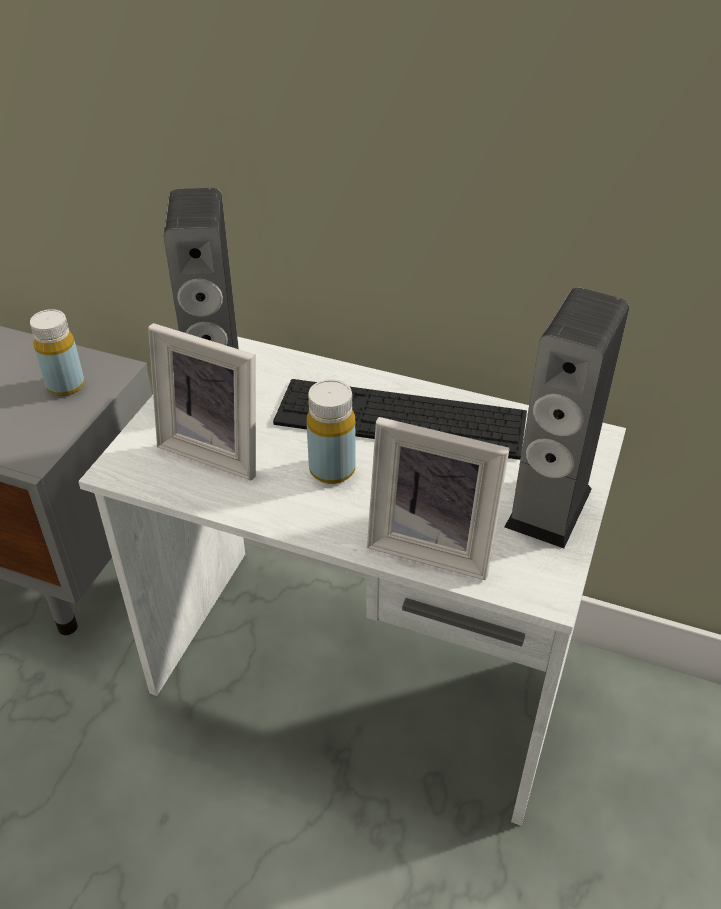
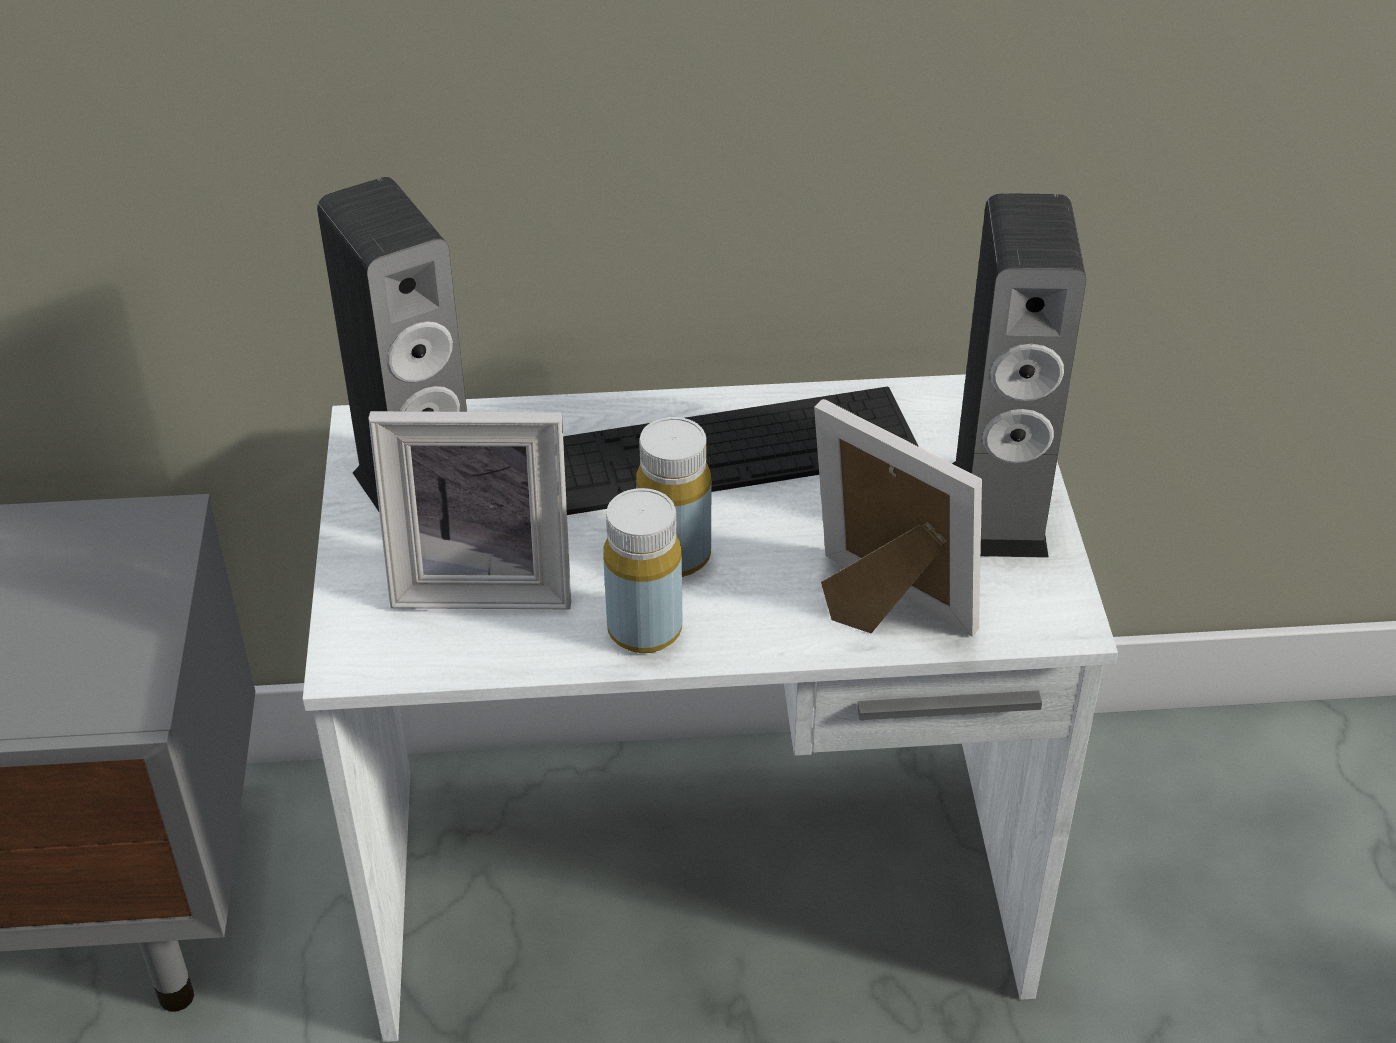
camera: 25 degrees left, 0 degrees up
yellow bottle [30,309,84,396] -> yellow bottle moved to [603,488,683,653]
picture frame [367,417,510,580] -> picture frame turned 135 degrees counterclockwise [814,399,982,637]

